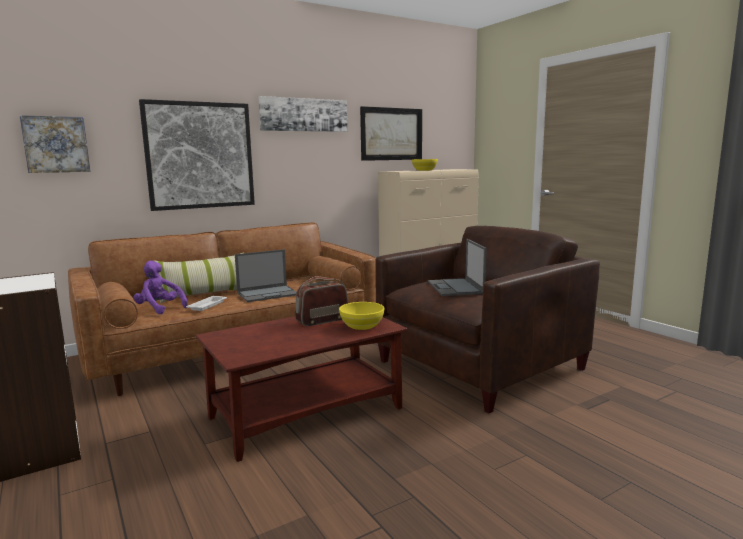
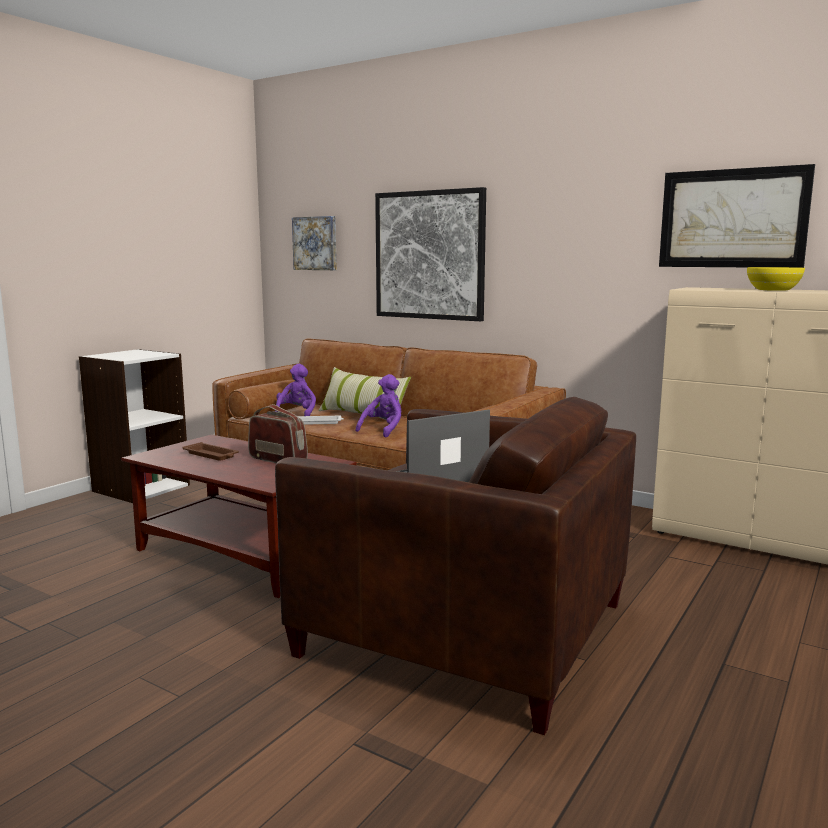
camera: 65 degrees right, 0 degrees up
laptop [235,249,297,302] -> purple plush toy [356,374,401,437]
picture [258,96,347,132] -> none
yellow bowl [339,302,385,330] -> none
none -> brown tray [182,442,239,461]

